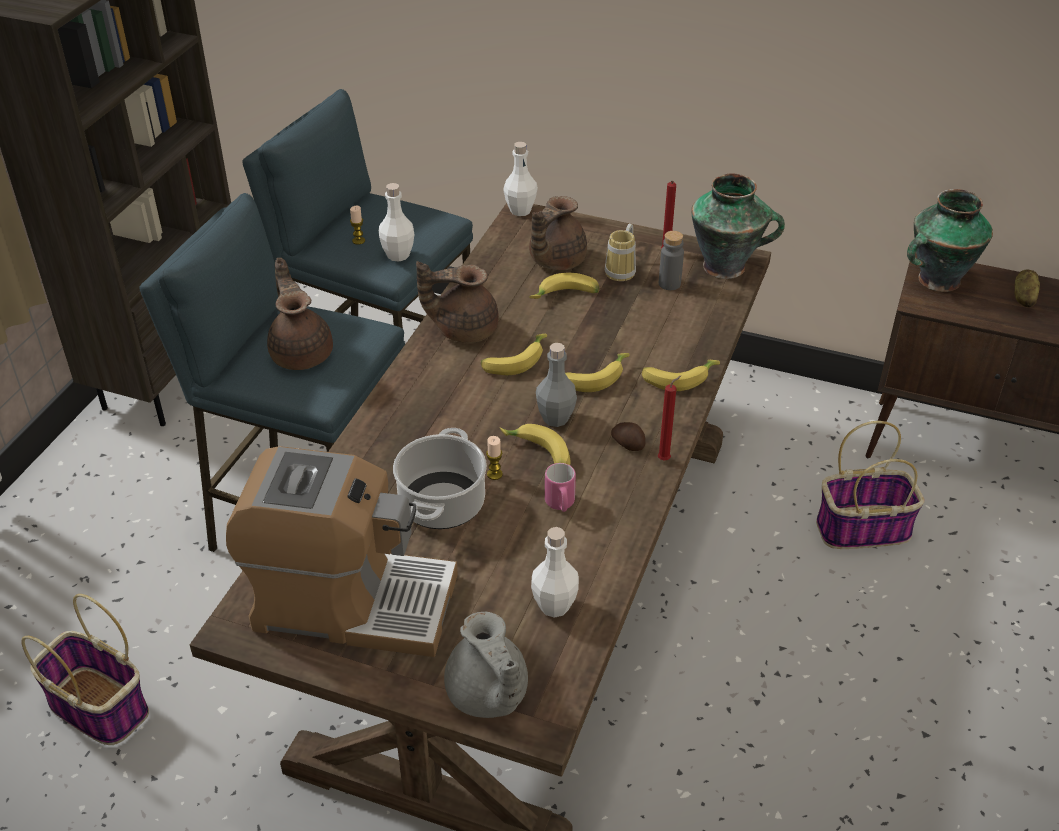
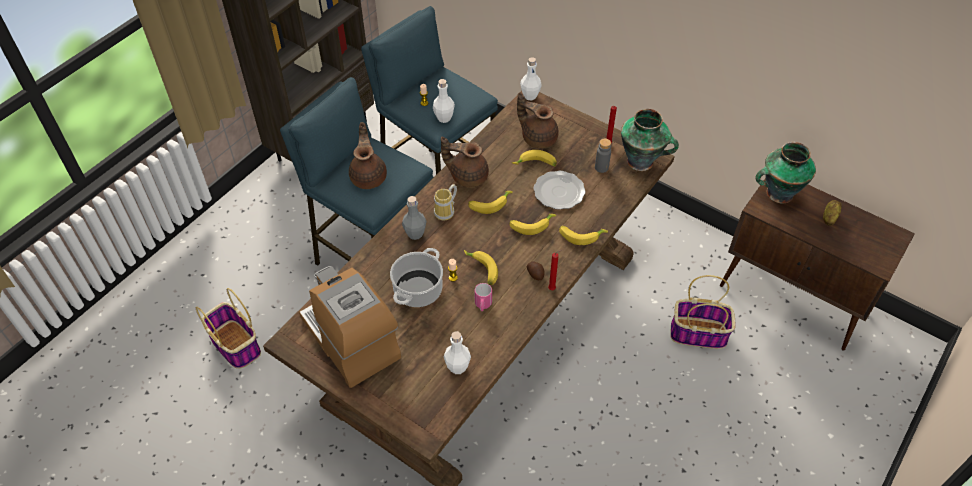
camera: 15 degrees right, 10 degrees up
coffee machine [226,446,458,657] -> coffee machine turned 150 degrees counterclockwise [299,266,401,388]
grey teapot [444,612,528,718] -> none
brown teapot [529,196,587,270] -> brown teapot turned 75 degrees clockwise [517,92,559,149]
grey bottle [536,343,577,427] -> grey bottle moved to [402,196,426,240]
mug [605,224,636,281] -> mug moved to [434,184,457,221]
none -> plate [533,171,586,210]

